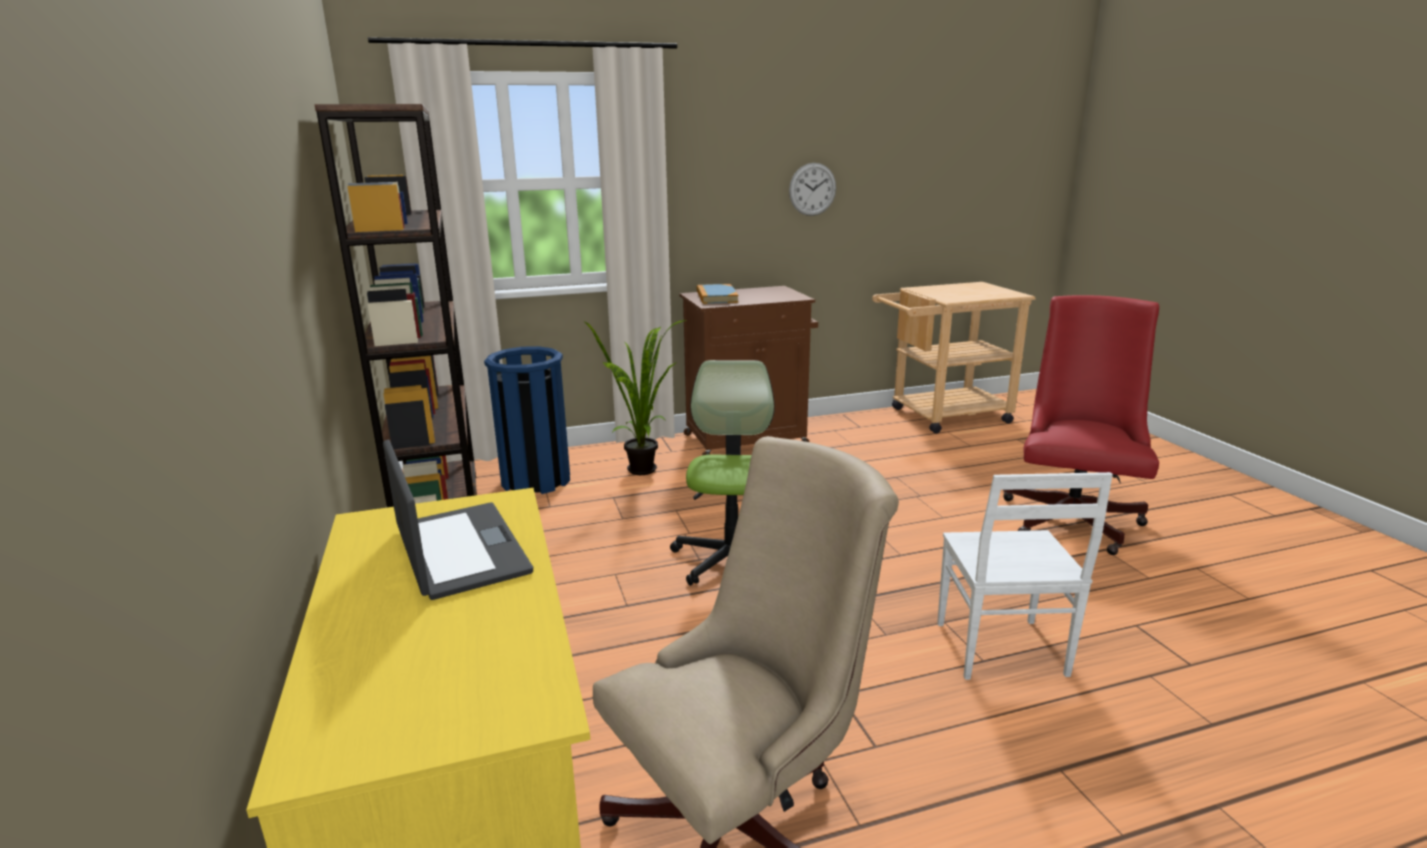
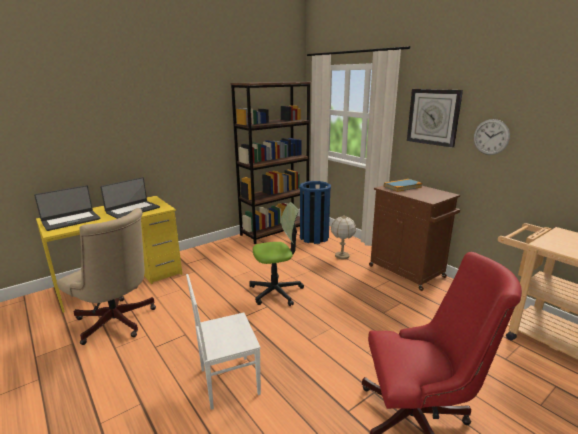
camera: 70 degrees right, 0 degrees up
potted plant [585,320,686,475] -> table lamp [331,215,356,259]
none -> laptop [34,185,100,231]
none -> wall clock [407,89,463,148]

